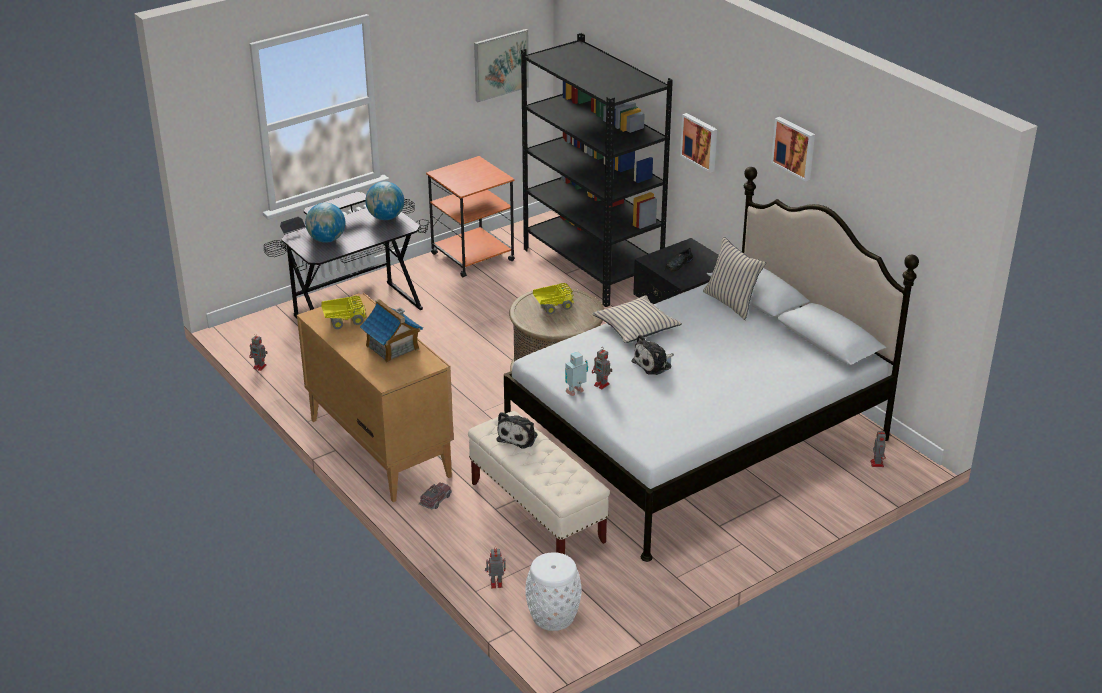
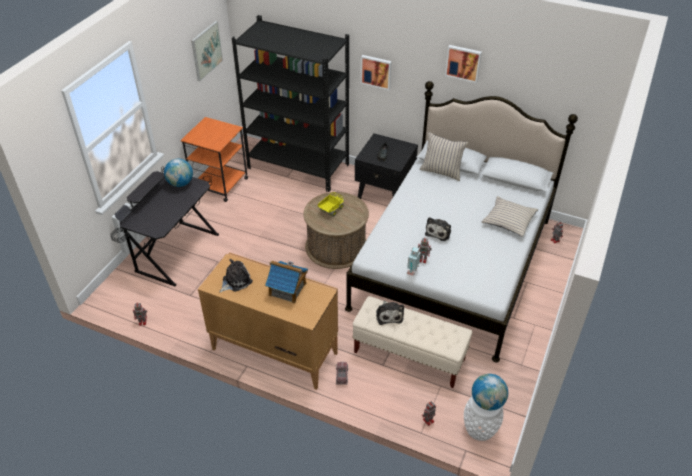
camera: 30 degrees left, 10 degrees up
globe [305,203,345,243] -> globe moved to [472,374,508,410]
toy truck [321,296,366,329] -> plush toy [219,259,253,293]
beige pillow [592,295,682,343] -> beige pillow moved to [482,196,538,237]

